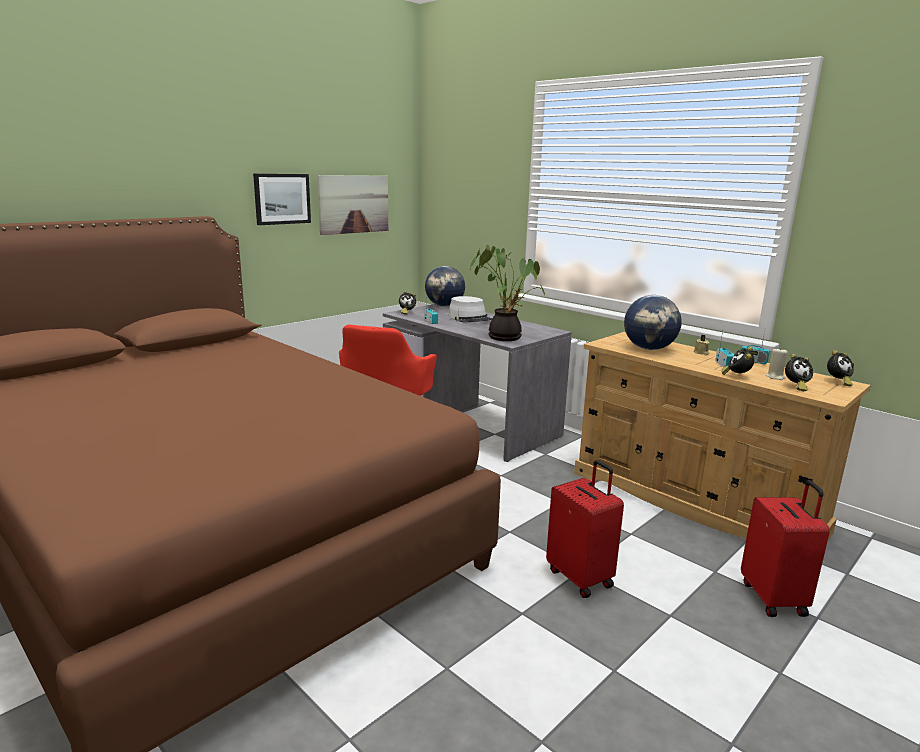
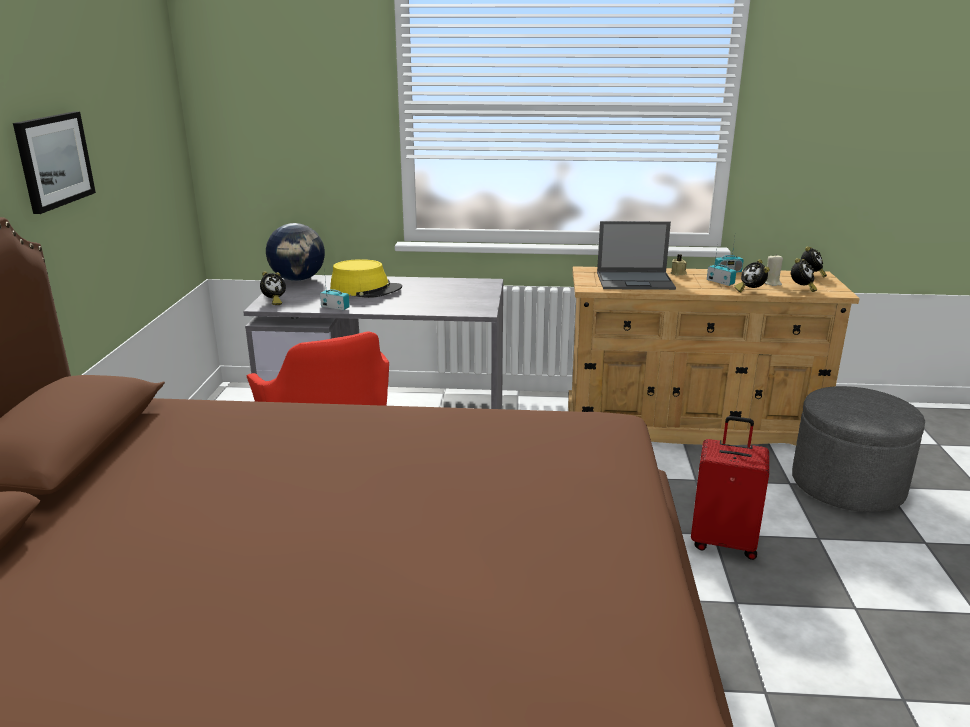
camera: 40 degrees left, 5 degrees up
picture [317,175,388,235] -> none
grey hat [448,296,492,322] -> yellow hat [330,259,402,298]
potted plant [470,245,545,341] -> none
globe [624,295,682,350] -> laptop [597,221,676,290]
red suitcase [741,480,830,617] -> grey ottoman [792,386,925,512]

